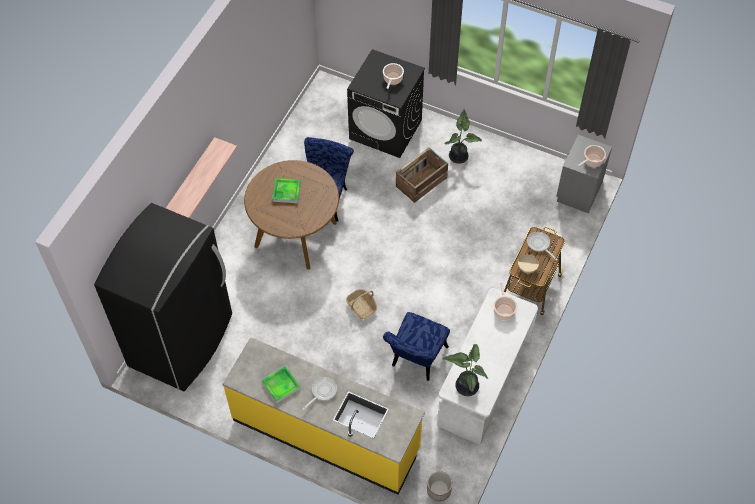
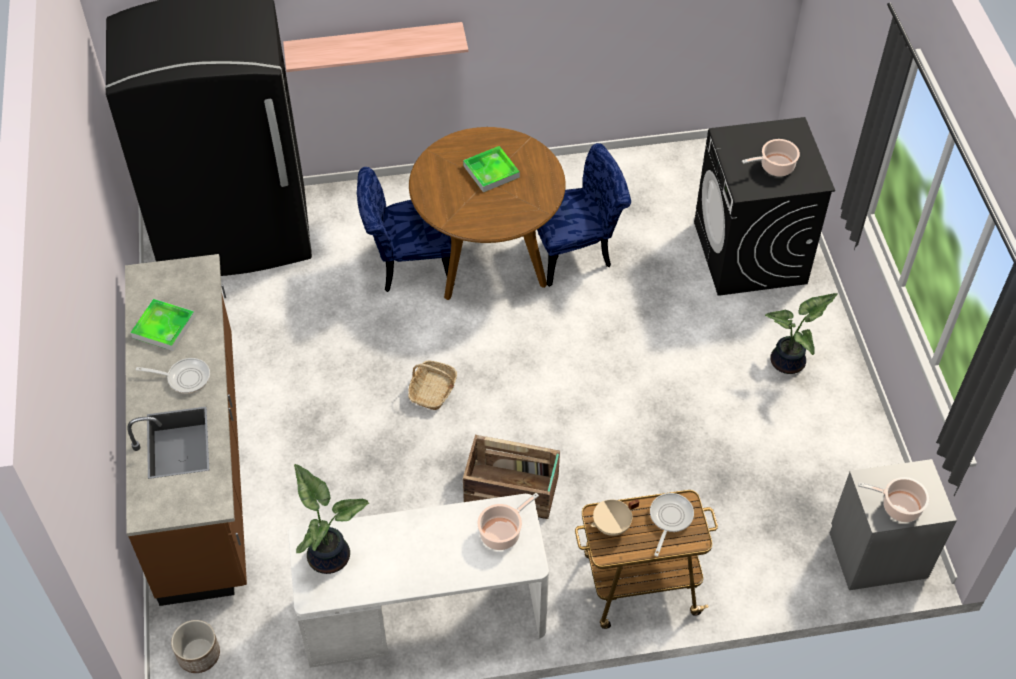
camera: 55 degrees right, 5 degrees down
yellow counter [222,337,425,495] -> brown counter [125,254,247,606]
blue chair [383,312,450,381] -> blue chair moved to [357,167,455,292]
crate [396,147,448,203] -> crate moved to [463,435,560,519]

